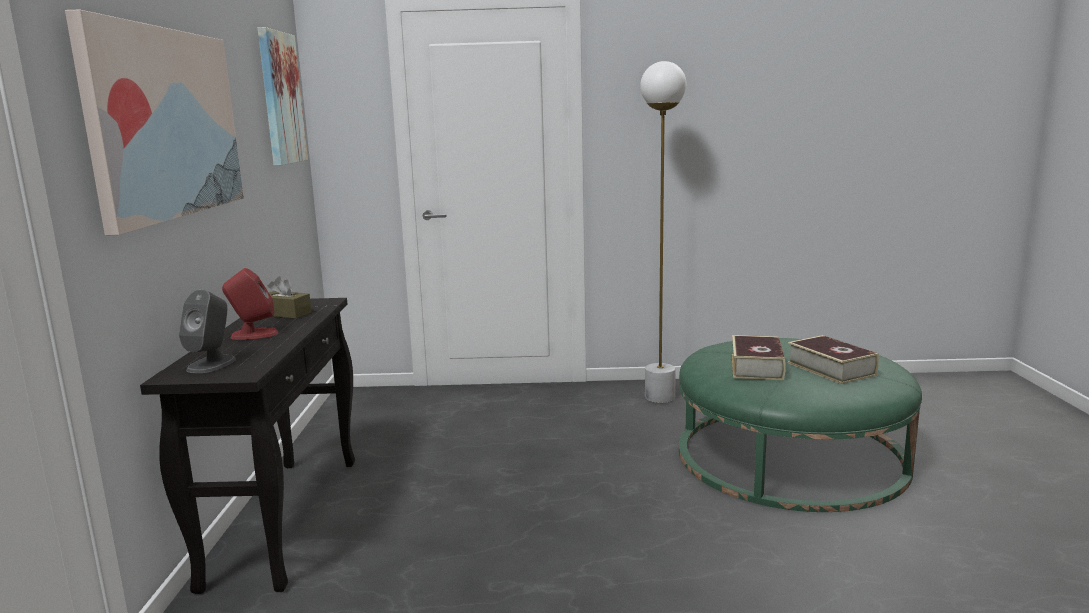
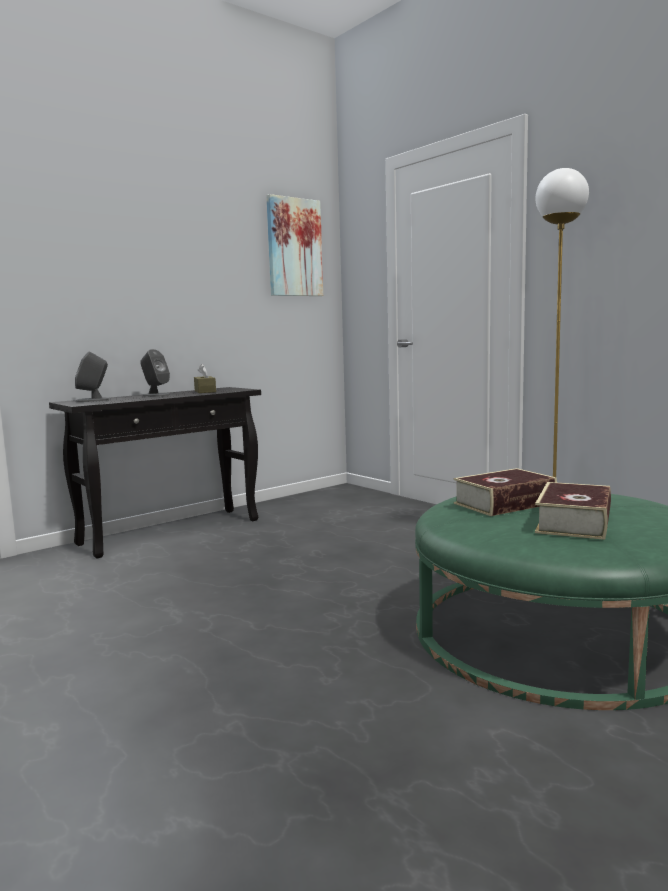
camera: 50 degrees right, 5 degrees down
picture [65,10,244,236] -> none
red speaker [222,268,278,340] -> grey speaker [140,349,170,397]

